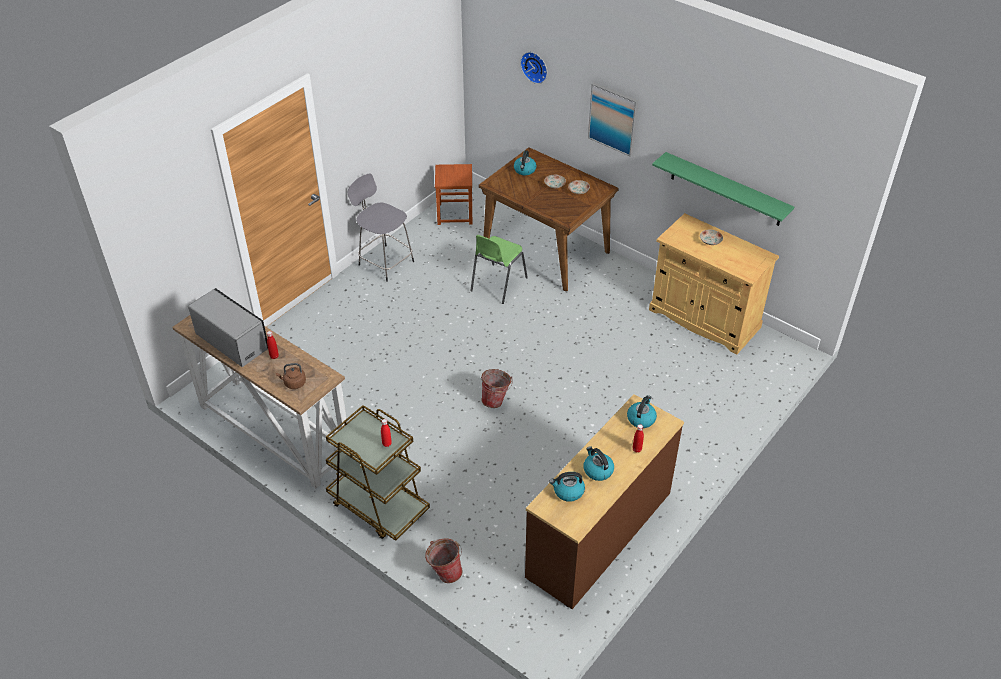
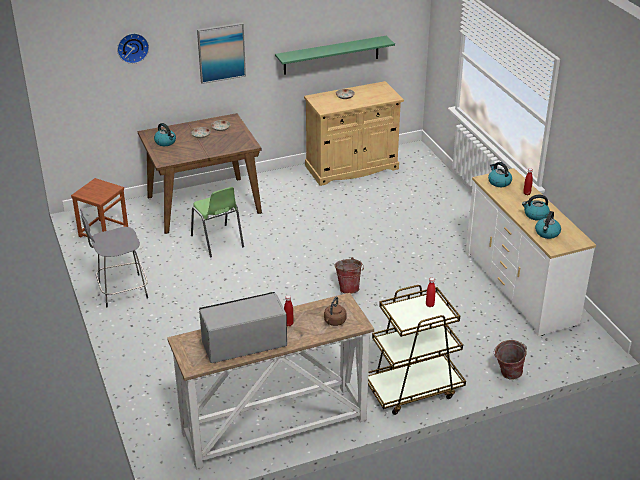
camera: 60 degrees left, 10 degrees down
brown dresser [525,394,684,609] -> white dresser [466,168,596,336]

